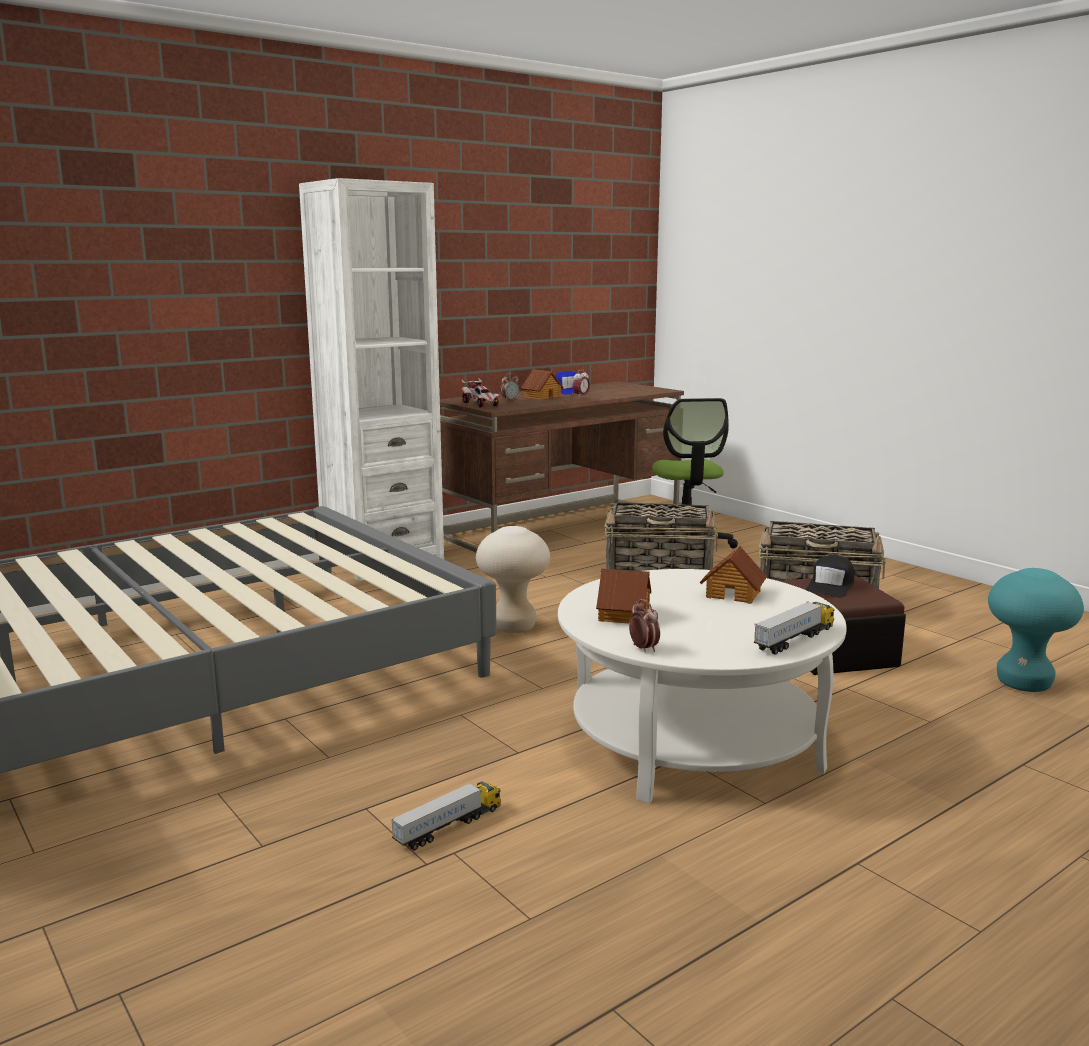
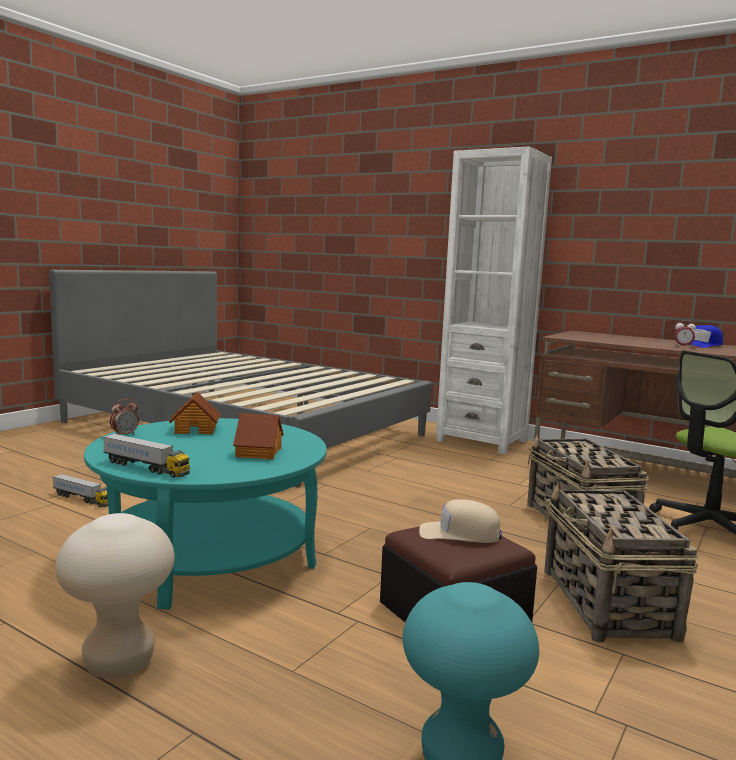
camera: 70 degrees right, 5 degrees down
toy car [461,378,500,408] -> none
beige stool [476,526,550,633] -> beige stool moved to [55,513,175,679]
alarm clock [500,373,520,401] -> none
toy house [521,369,564,400] -> none
white coffee table [558,569,846,803] -> turquoise coffee table [84,418,327,610]
black cap [806,555,854,598] -> beige cap [419,499,502,543]

